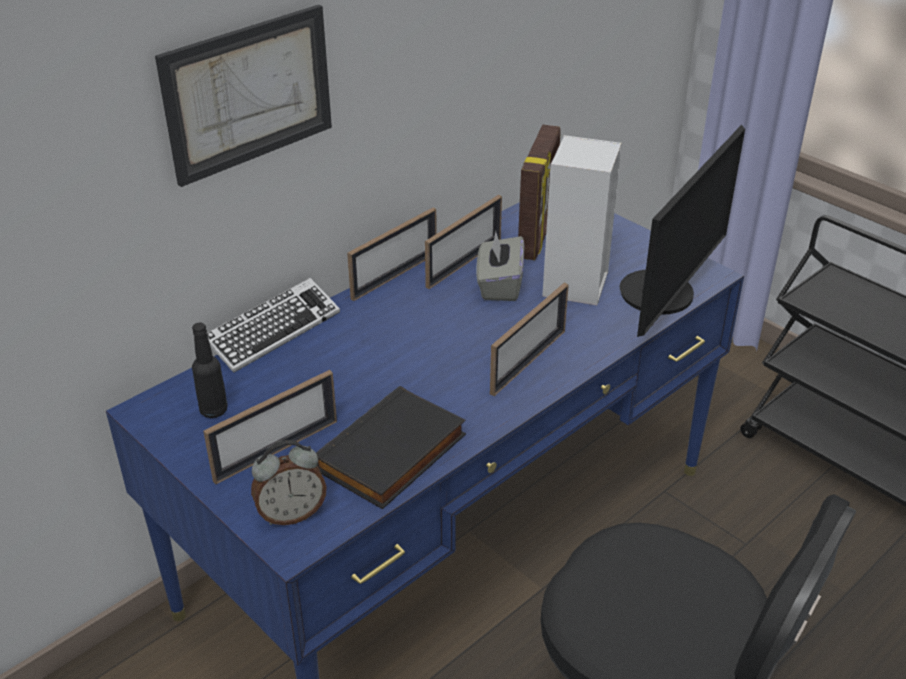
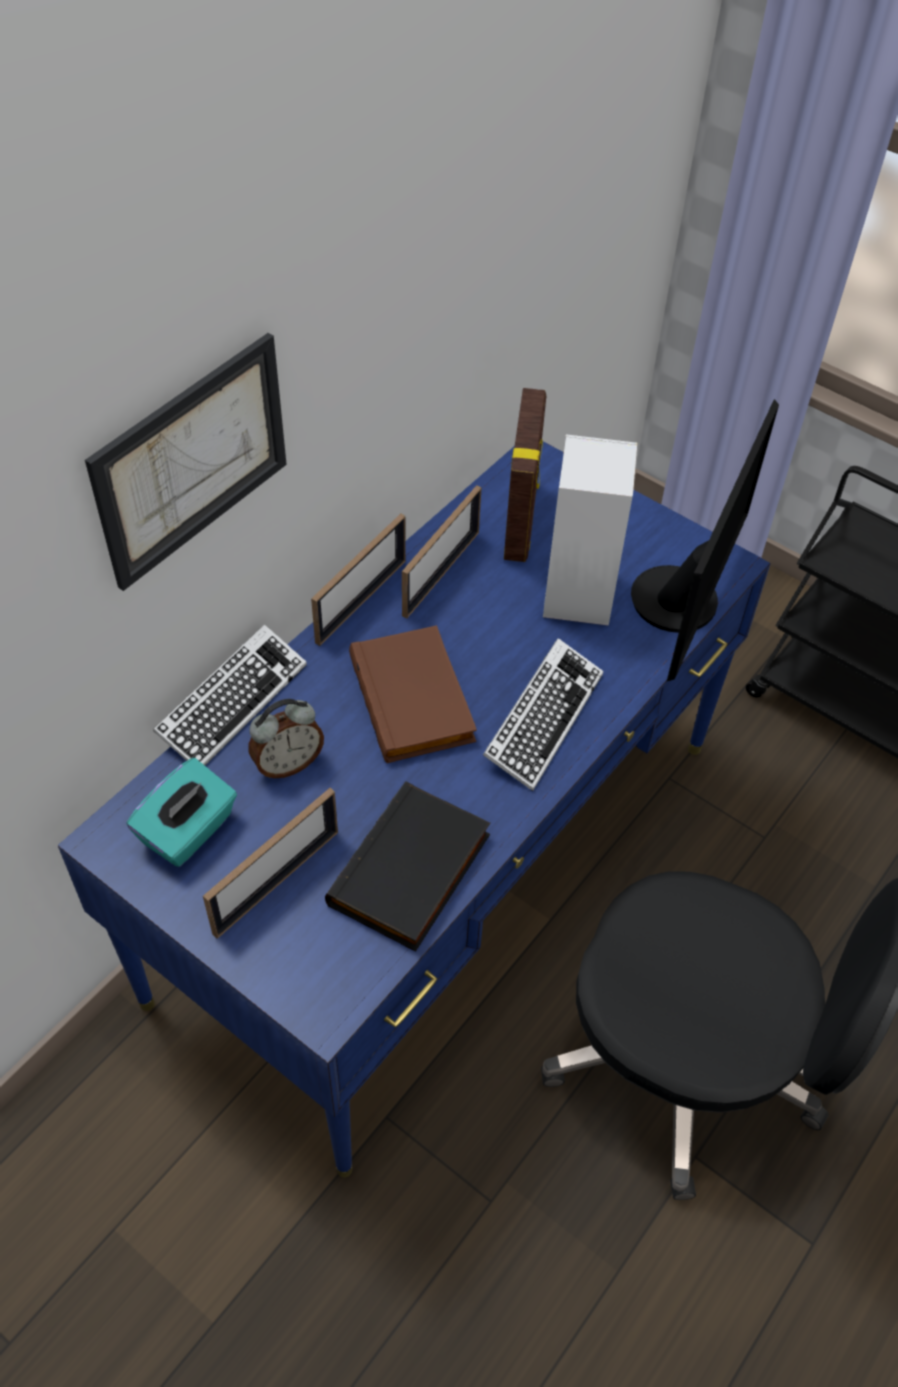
camera: 10 degrees left, 15 degrees up
black bottle [192,323,228,418] -> turquoise tissue box [127,758,237,867]
alarm clock [251,440,327,525] -> alarm clock moved to [248,699,324,778]
grey tissue box [476,231,524,301] -> none
picture frame [490,283,569,396] -> keyboard [483,638,603,791]
none -> brown book [349,625,477,763]

